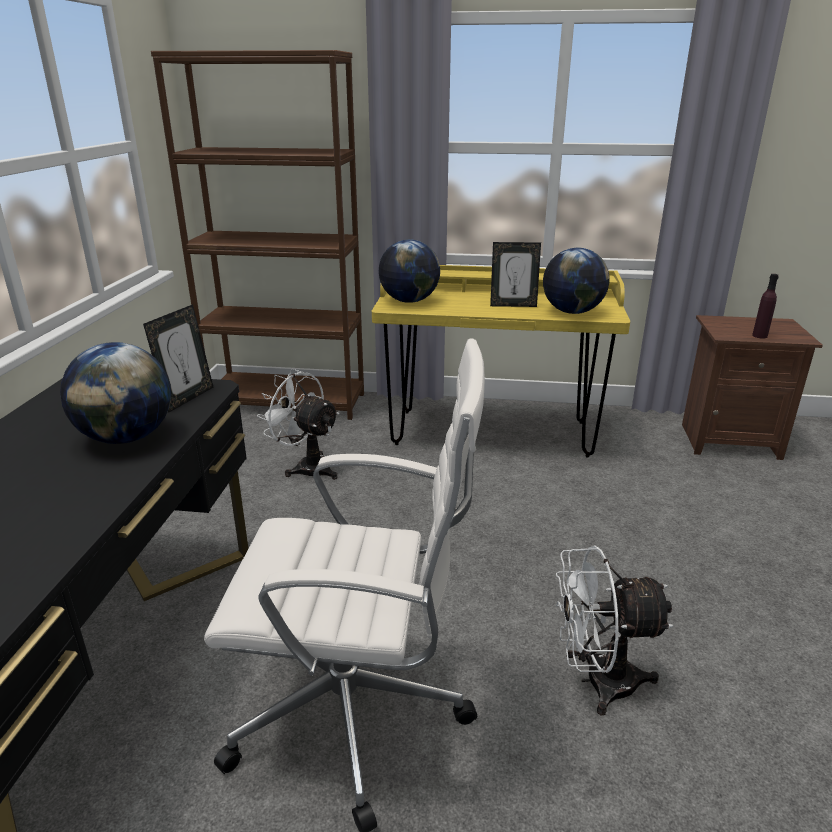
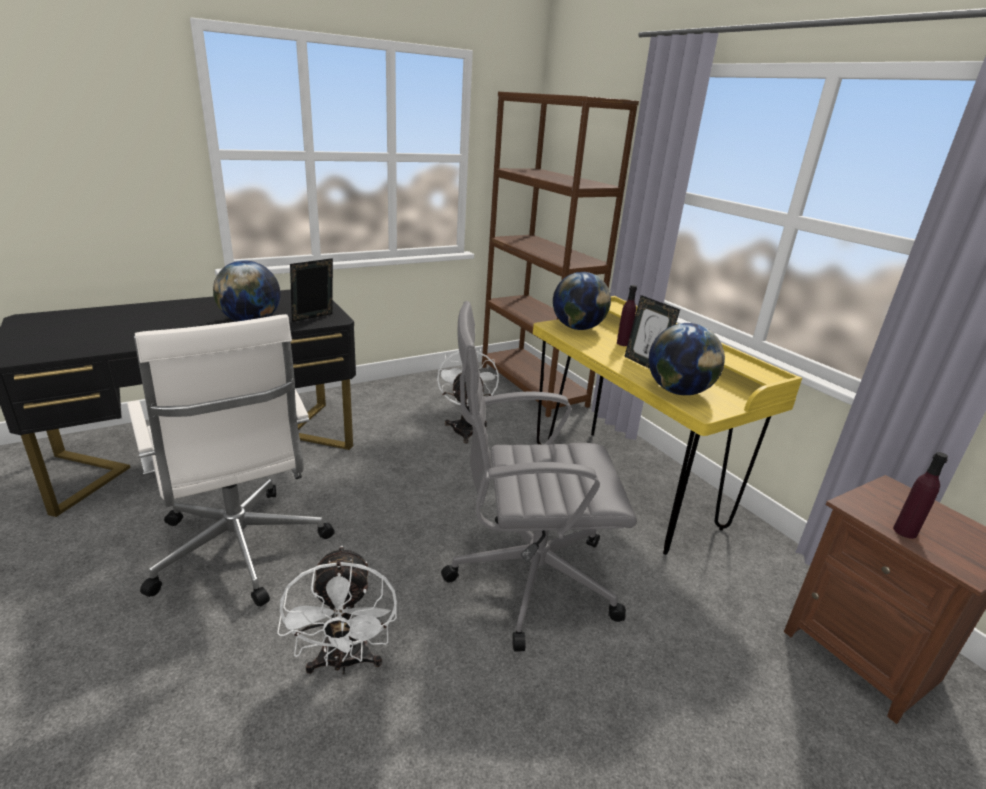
camera: 50 degrees right, 0 degrees up
picture frame [143,304,213,413] -> picture frame turned 150 degrees clockwise [290,258,333,322]
white fan [556,545,673,716] -> white fan turned 150 degrees counterclockwise [277,545,397,675]
none -> grey office chair [441,301,637,651]
none -> purple bottle [617,285,637,346]

